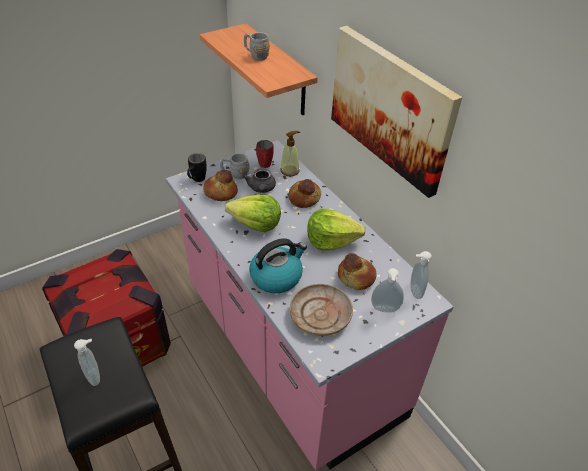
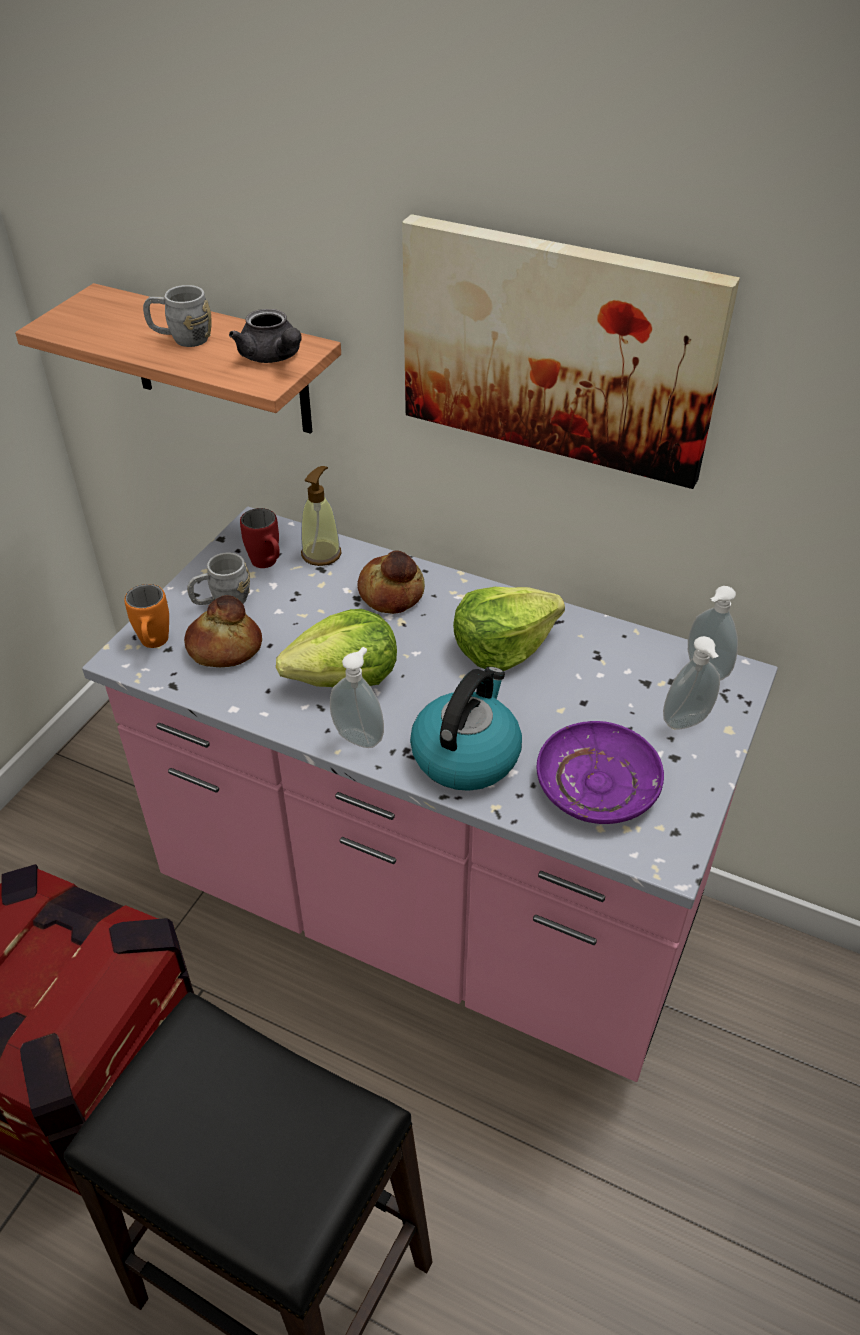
camera: 30 degrees left, 0 degrees up
soap dispenser [74,339,100,386] -> soap dispenser moved to [330,647,384,748]
black mug [187,153,207,182] -> orange mug [125,584,169,648]
grey teapot [243,168,276,193] -> grey teapot moved to [229,309,302,363]
beige plate [290,284,353,336] -> purple plate [537,721,664,824]
bread [338,253,377,290] -> none

